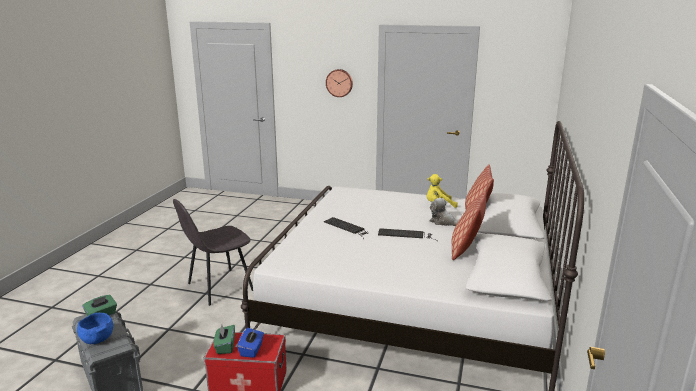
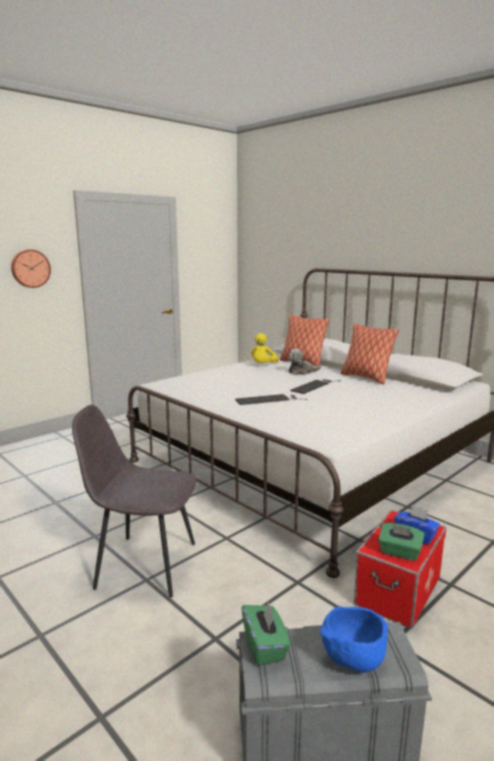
camera: 60 degrees left, 5 degrees down
grey chair [173,199,253,306] -> grey chair turned 105 degrees clockwise [72,405,196,597]

